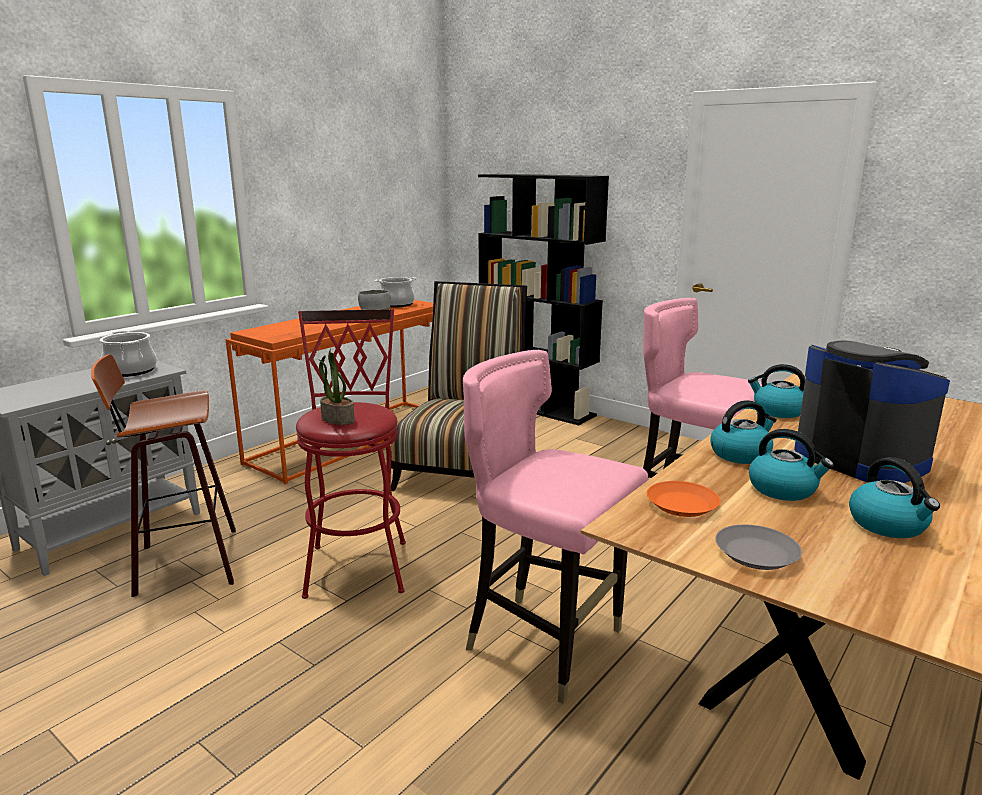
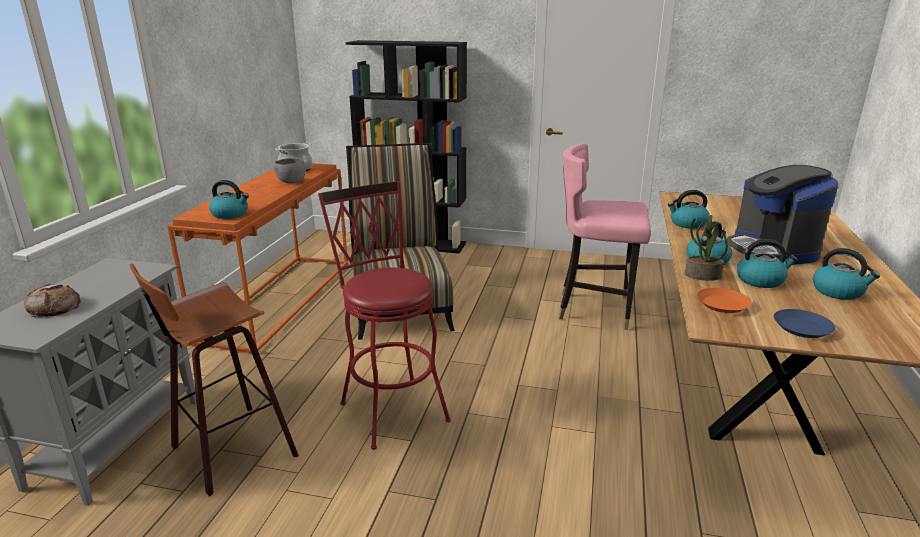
camera: 25 degrees left, 5 degrees up
cooking pot [100,331,157,377] -> none
potted plant [318,348,355,425] -> potted plant moved to [685,215,728,281]
pink chair [463,350,649,704] -> none
grey plate [715,525,802,570] -> blue plate [774,309,836,338]
coffee machine [794,340,950,483] -> coffee machine turned 135 degrees counterclockwise [727,165,838,265]
none -> bread [24,284,81,317]
none -> kettle [209,180,249,219]

